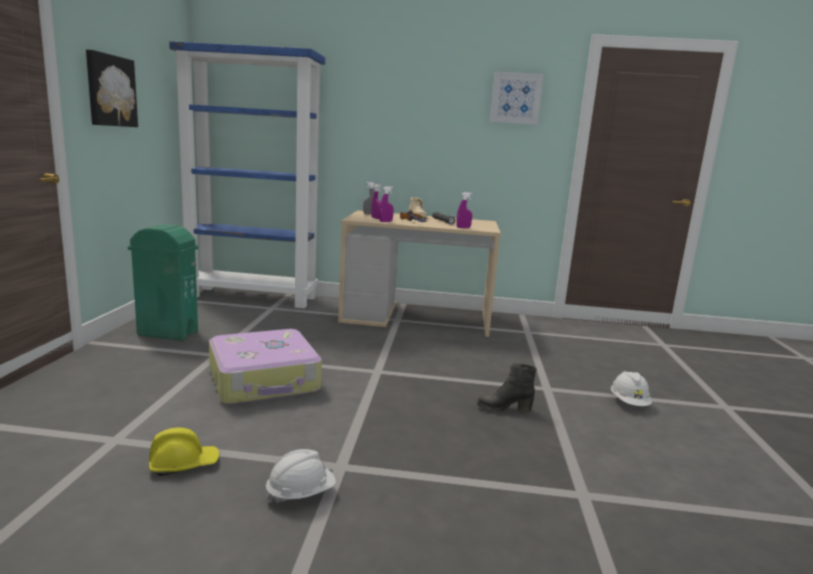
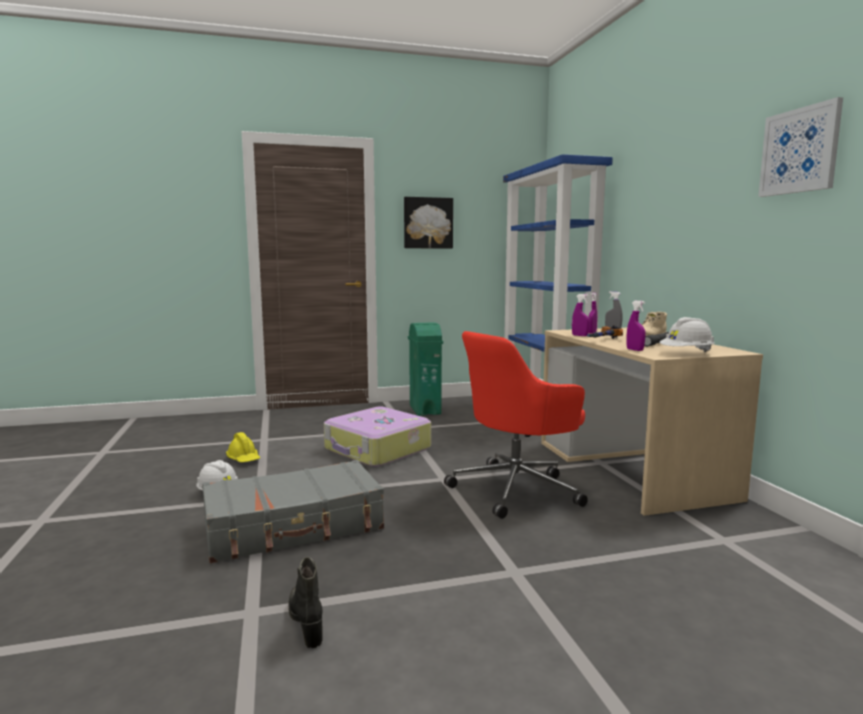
camera: 70 degrees right, 5 degrees down
black boot [477,364,537,412] -> black boot moved to [289,557,323,648]
white hard hat [611,371,652,406] -> white hard hat moved to [659,317,715,352]
none -> grey suitcase [202,460,384,563]
none -> red office chair [444,331,588,519]

